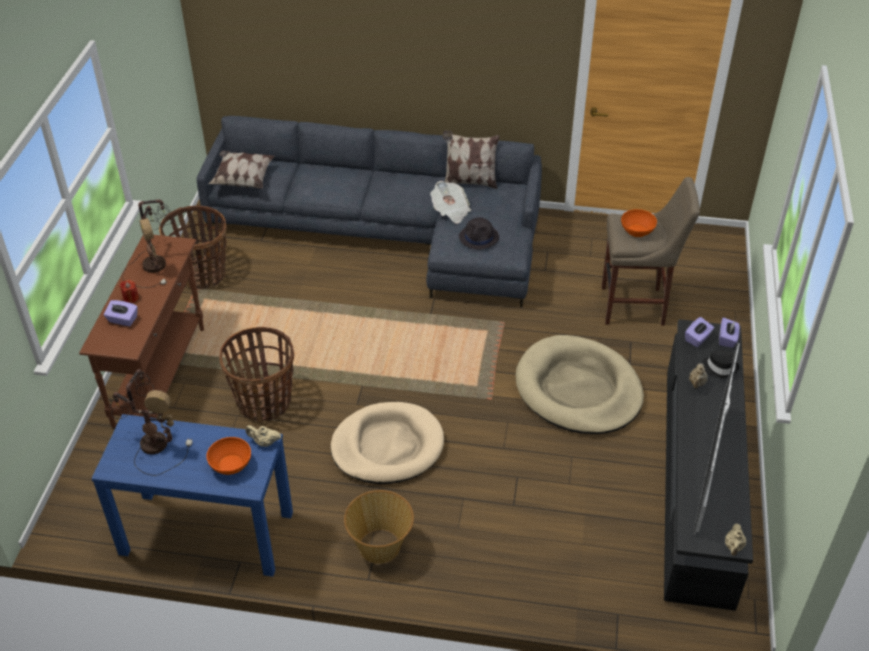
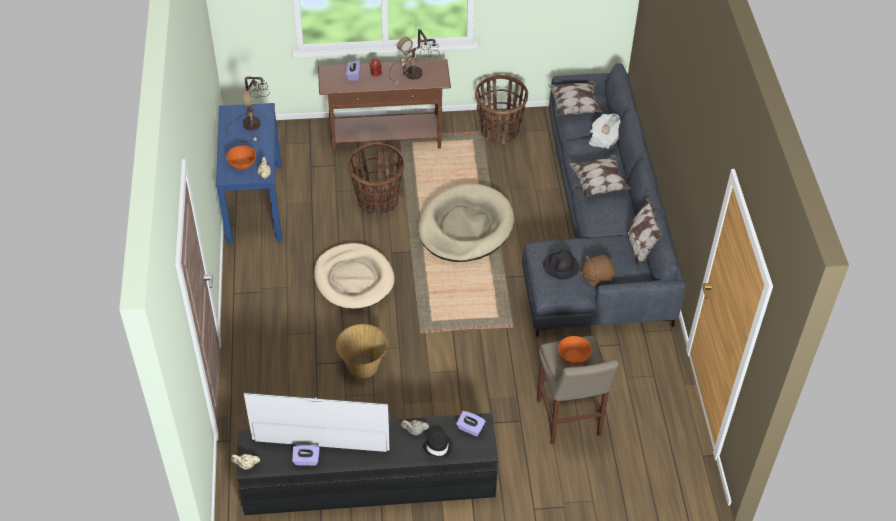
camera: 75 degrees right, 5 degrees up
basket [344,490,414,564] -> basket moved to [336,324,388,378]
newspaper [430,181,471,224] -> newspaper moved to [589,114,621,149]
beige dog bed [516,335,644,434] -> beige dog bed moved to [418,183,514,262]
purple tissue box [719,317,740,348] -> purple tissue box moved to [292,445,320,466]
none -> pillow [569,154,631,198]
none -> brown plush toy [580,255,615,286]

